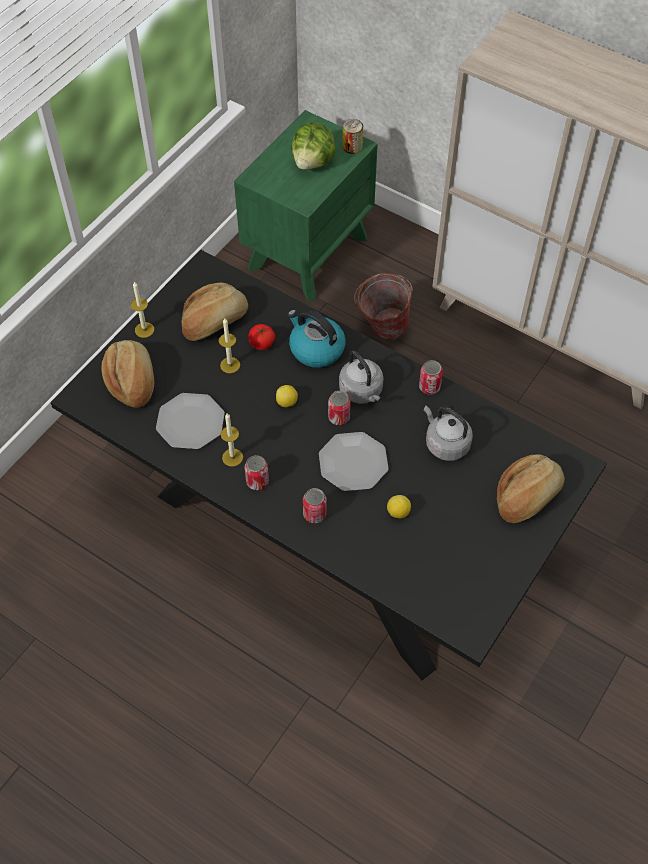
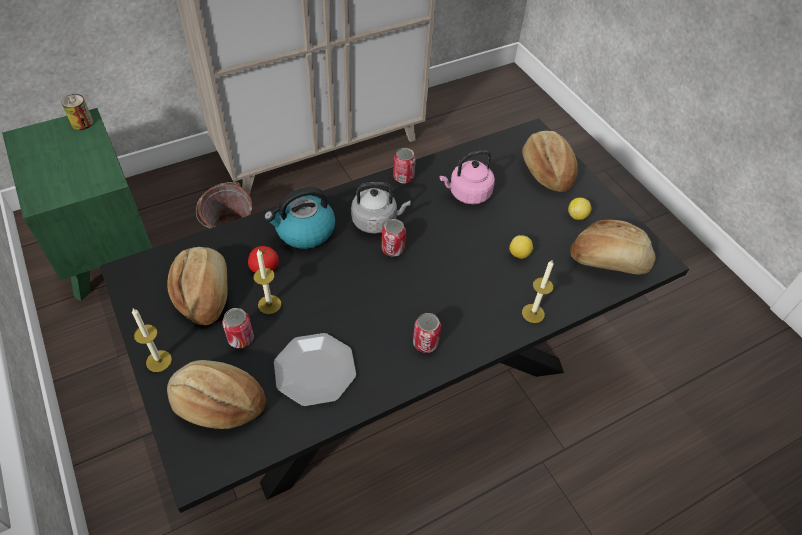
camera: 65 degrees left, 5 degrees down
candle [220,413,243,467] -> candle moved to [522,260,554,323]
lemon [276,385,298,407] -> lemon moved to [568,198,592,220]
lettuce [292,122,336,170] -> none
can [303,488,327,523] -> can moved to [222,308,254,348]
plate [319,432,389,491] -> none
grey kettle [424,405,473,461] -> pink kettle [440,150,495,204]
none -> bread [570,220,656,275]

